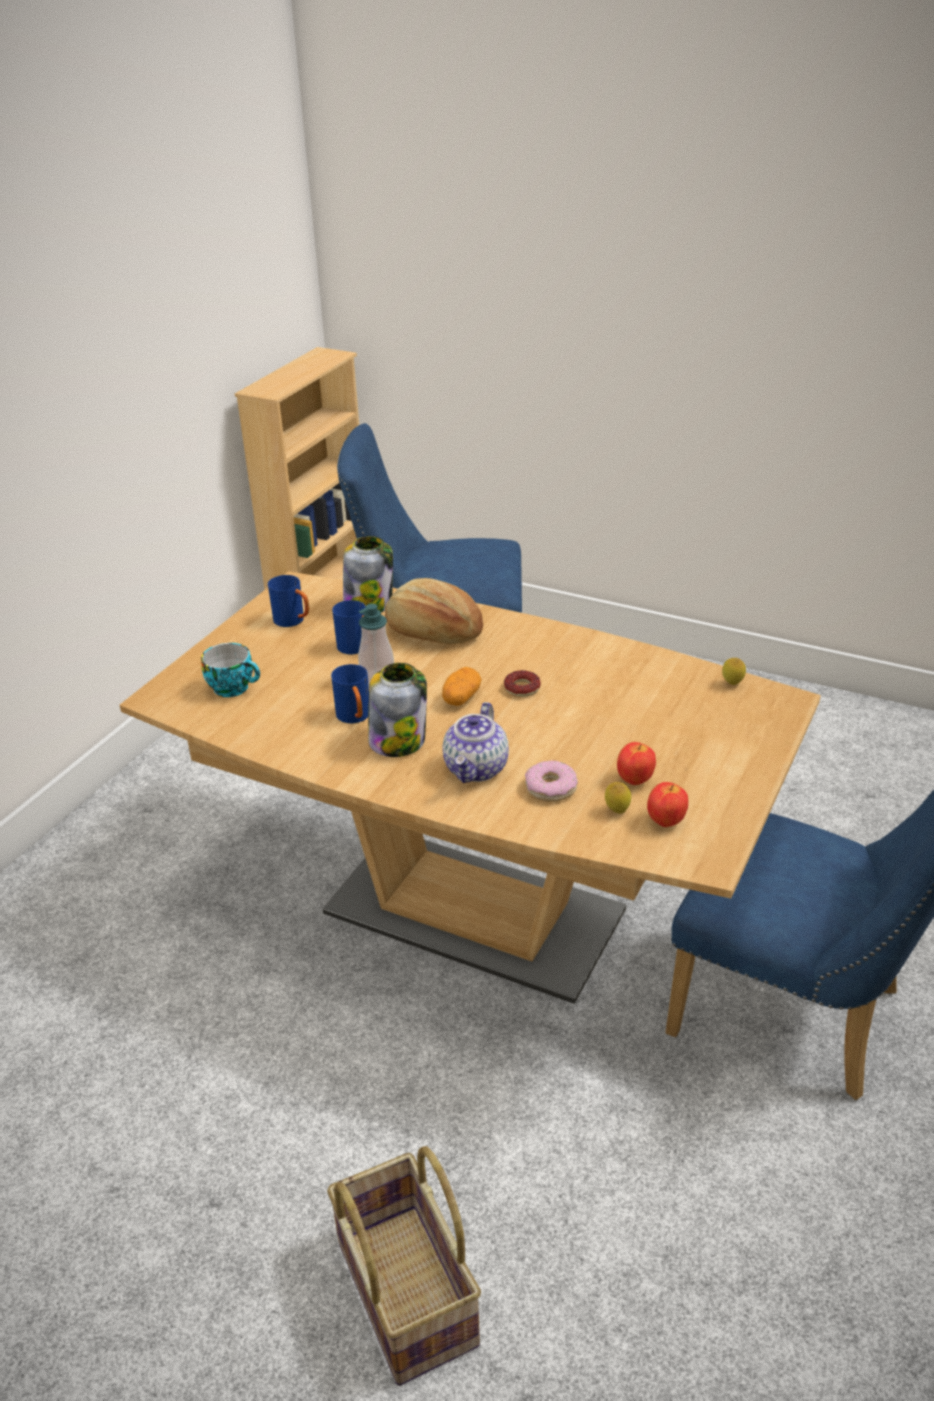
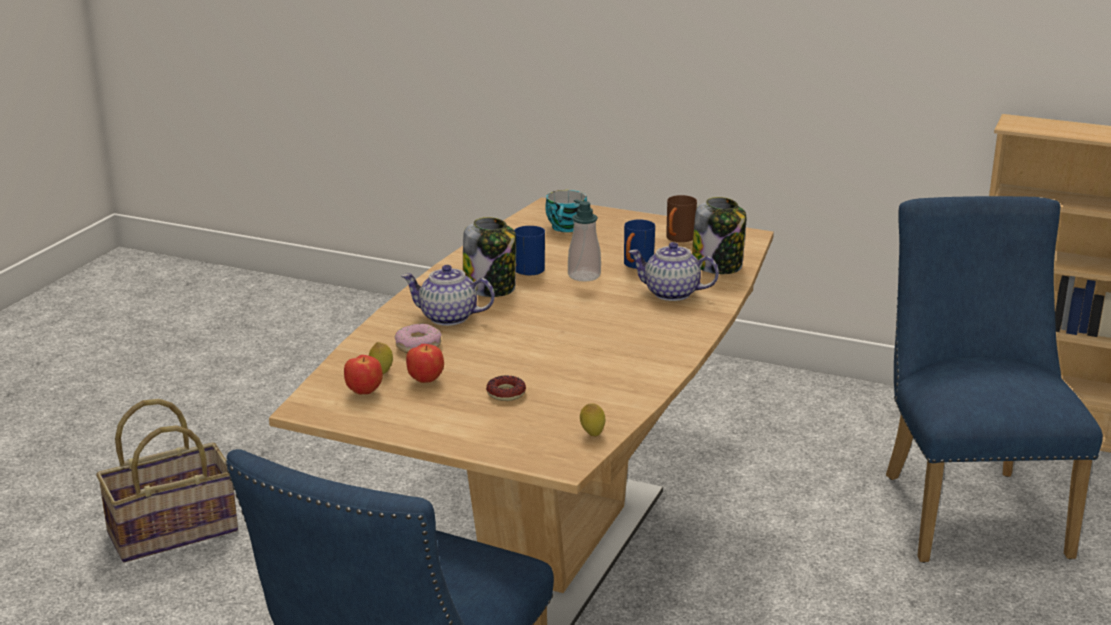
camera: 85 degrees right, 10 degrees down
blue mug [268,575,309,627] -> brown mug [666,195,697,242]
bread [385,578,483,644] -> teapot [628,242,719,301]
potato [442,667,482,706] -> none
donut [504,670,541,697] -> donut moved to [486,375,526,401]

